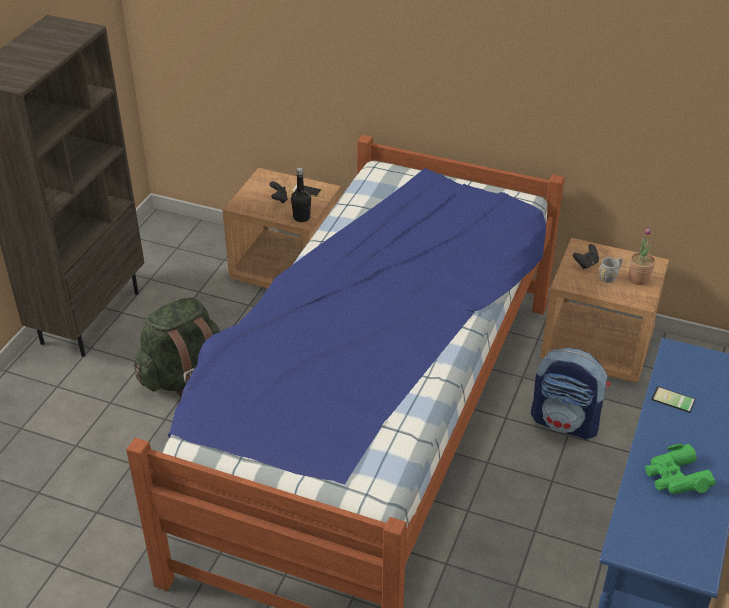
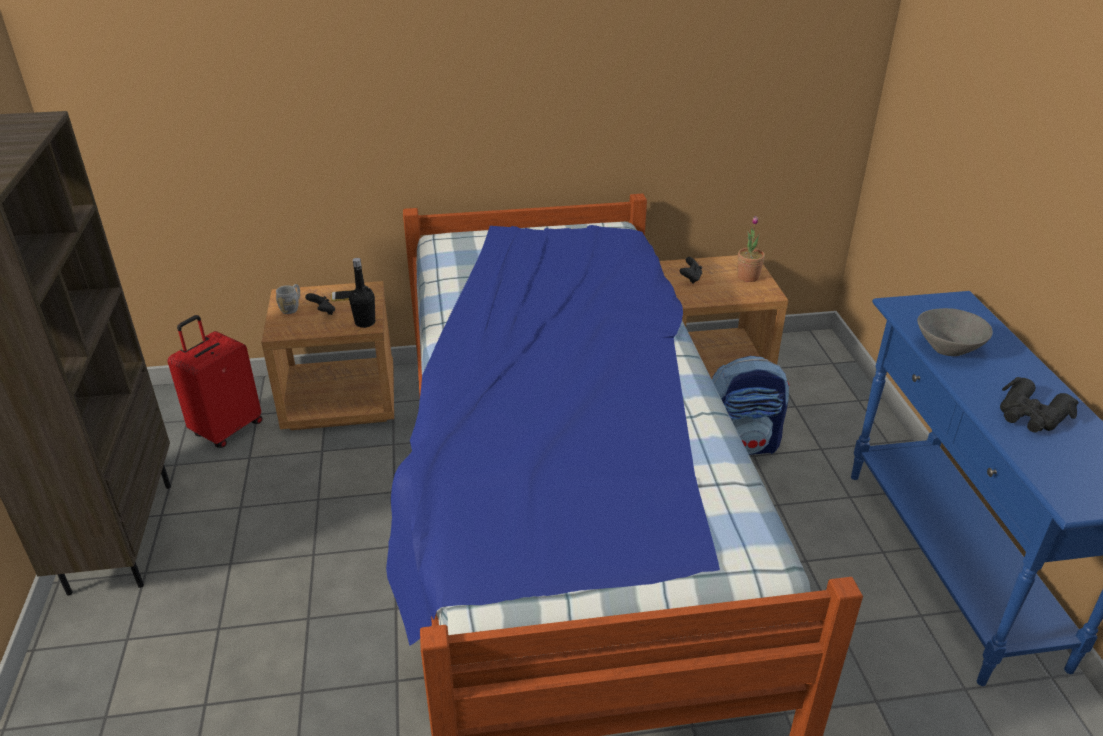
camera: 30 degrees left, 5 degrees down
green backpack [134,297,221,397] -> none
grey mug [599,257,622,283] -> grey mug moved to [276,284,300,314]
green binoculars [645,444,716,494] -> black binoculars [1000,377,1079,433]
phone [651,386,696,413] -> grey bowl [917,308,993,356]
none -> red suitcase [168,315,263,448]

